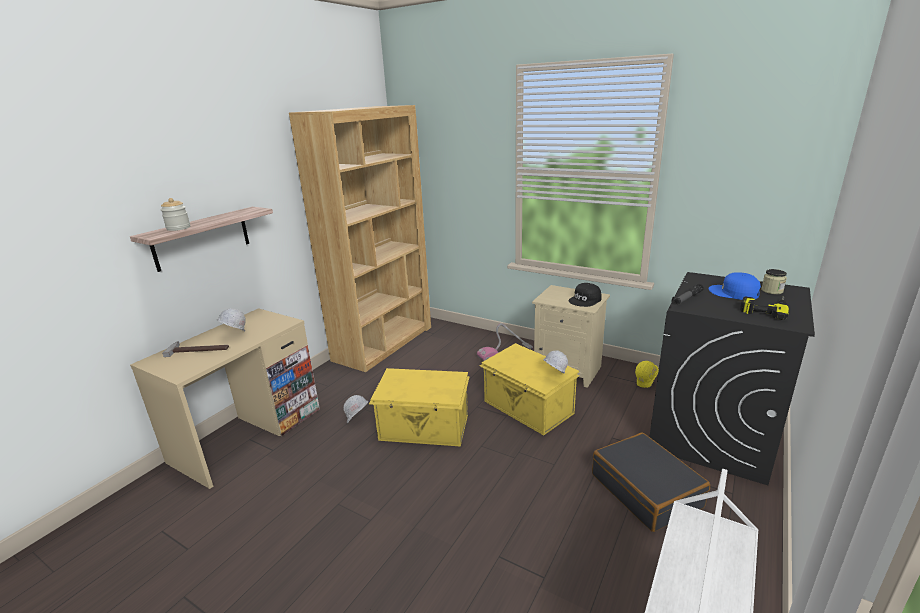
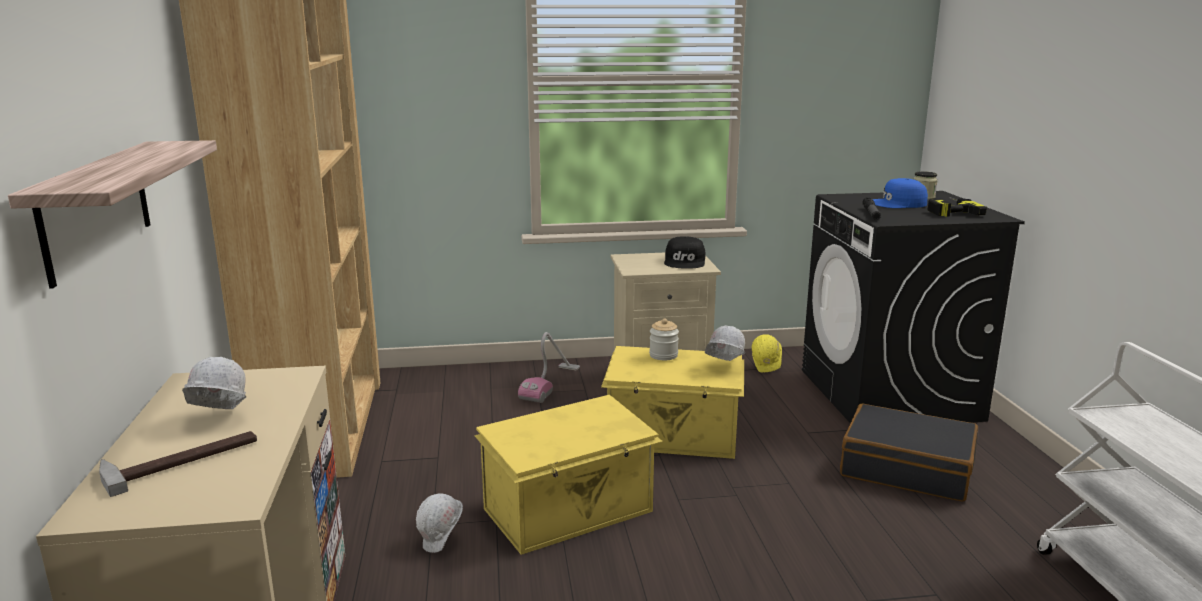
camera: 40 degrees left, 5 degrees down
jar [161,198,190,231] -> jar moved to [649,318,679,360]

